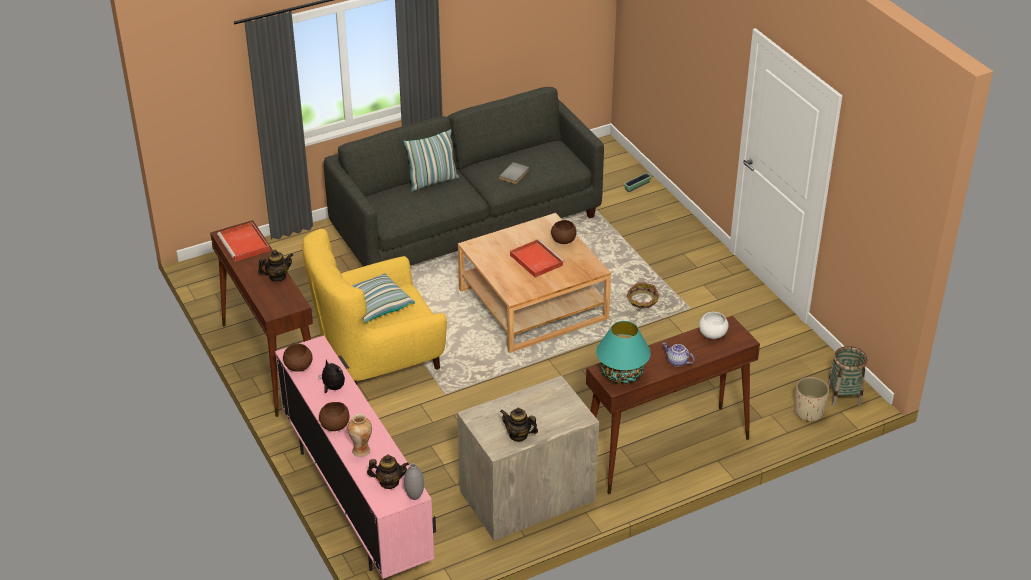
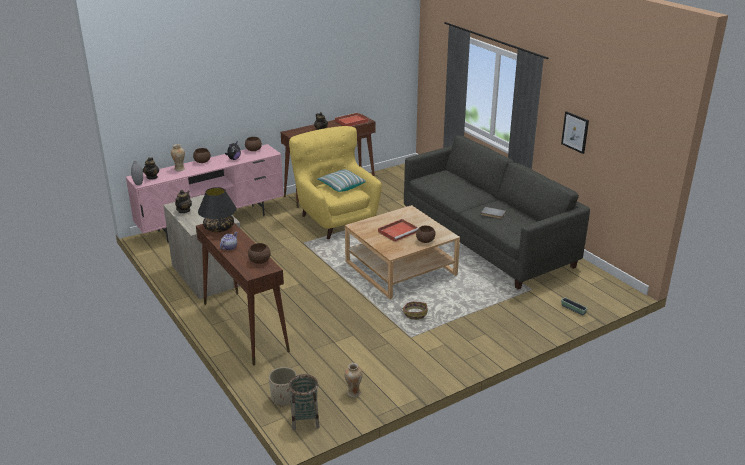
camera: 85 degrees right, 10 degrees down
pillow [403,129,459,192] -> none
turquoise table lamp [596,321,651,384] -> black table lamp [198,187,237,232]
white bowl [699,312,728,339] -> brown bowl [248,243,271,264]
none -> vase [344,363,363,397]
none -> picture [561,111,589,154]

